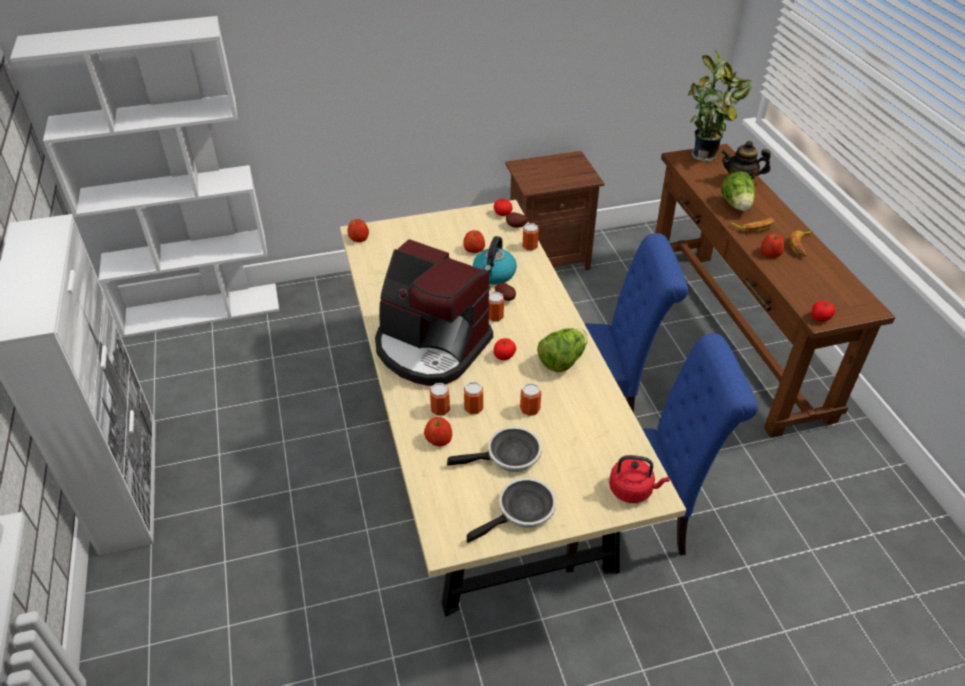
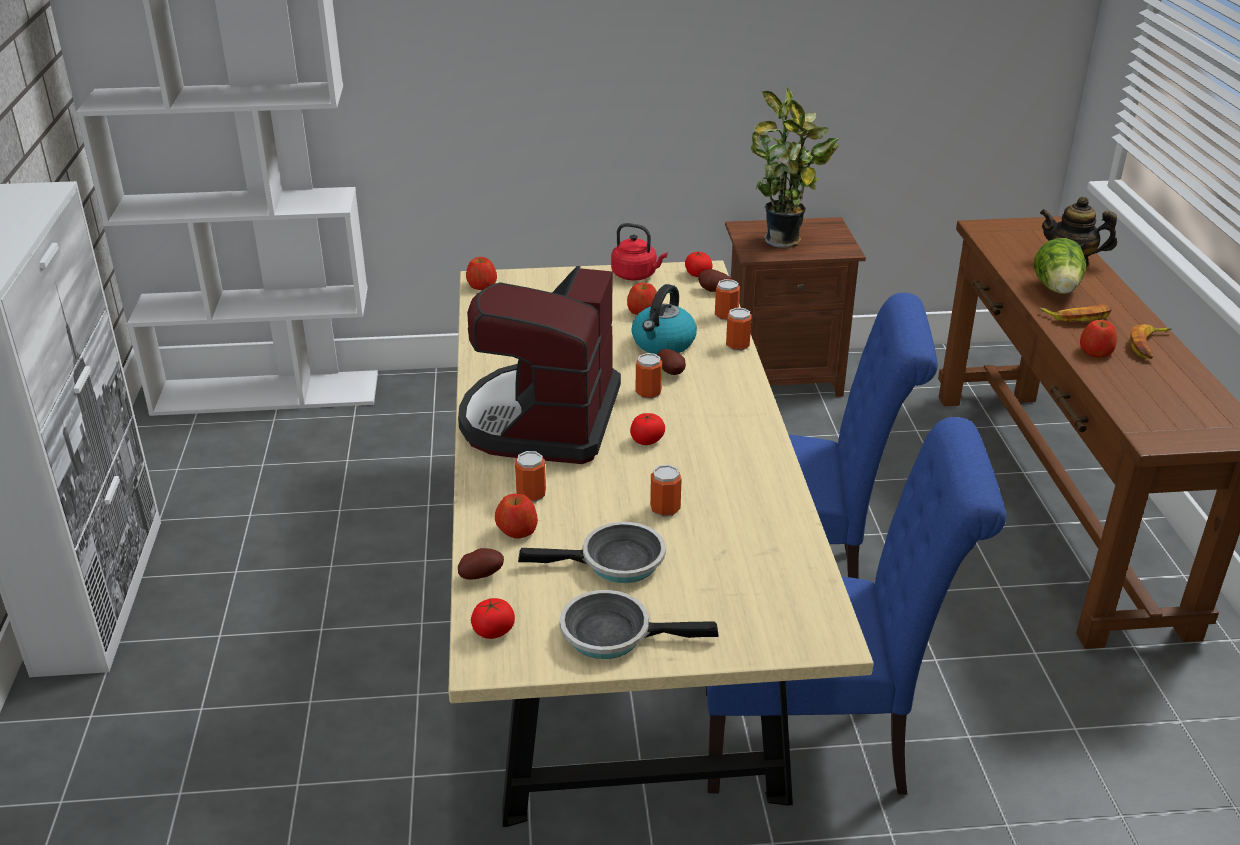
camera: 10 degrees right, 10 degrees down
coffee machine [375,239,493,386] -> coffee machine turned 60 degrees clockwise [458,266,621,464]
can [464,382,483,414] -> can moved to [726,308,752,351]
frying pan [467,478,556,543] -> frying pan turned 150 degrees counterclockwise [560,590,719,659]
lettuce [537,328,588,372] -> none
red kettle [609,455,669,503] -> red kettle moved to [611,223,667,281]
potted plant [688,49,753,162] -> potted plant moved to [751,85,839,249]
tomato [812,301,835,322] -> tomato moved to [471,598,515,639]
none -> potato [458,548,504,579]

